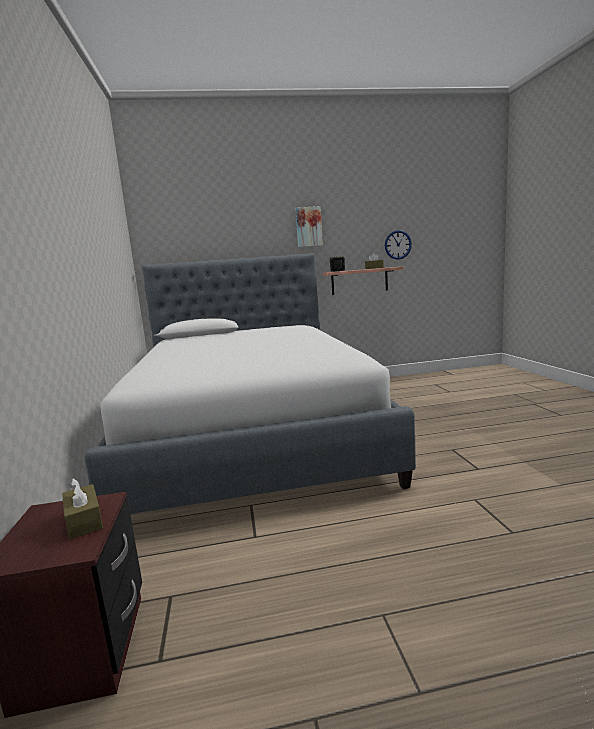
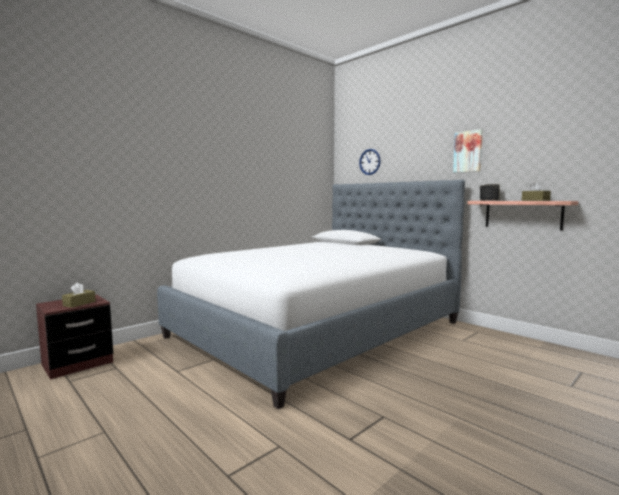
camera: 55 degrees right, 5 degrees down
wall clock [385,230,412,260] -> wall clock moved to [359,149,380,175]

